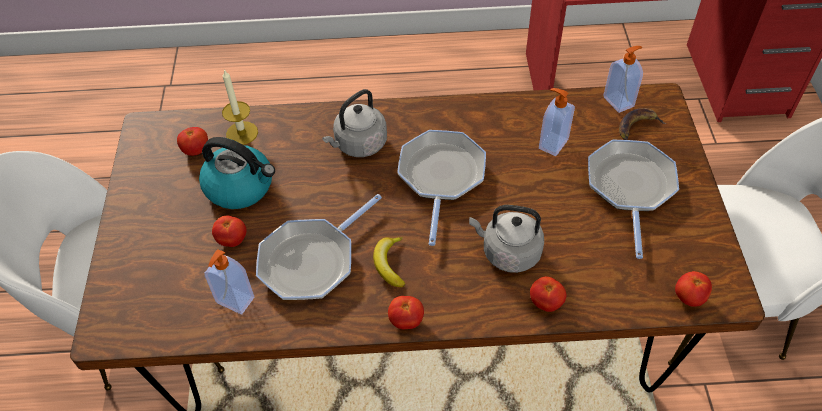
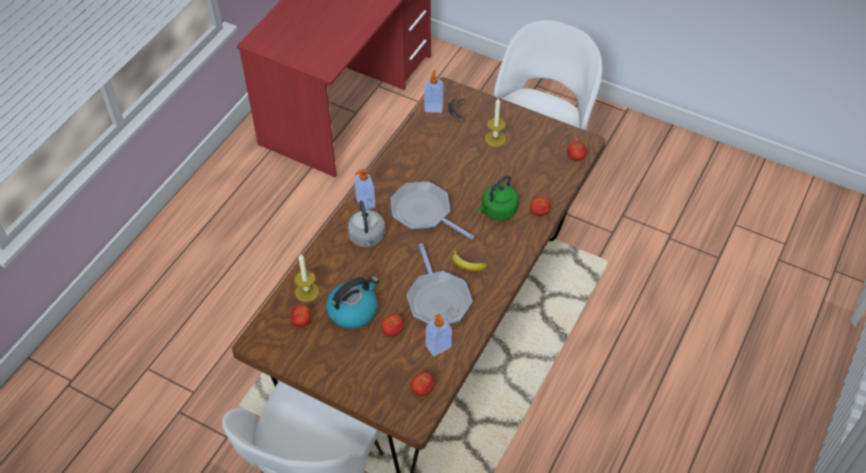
camera: 60 degrees left, 0 degrees up
tomato [388,296,424,329] -> tomato moved to [411,372,435,396]
grey kettle [469,205,544,273] -> green kettle [478,175,519,220]
soap dispenser [539,88,575,156] -> soap dispenser moved to [354,169,375,210]
frying pan [588,139,679,259] -> candle [485,98,506,147]

